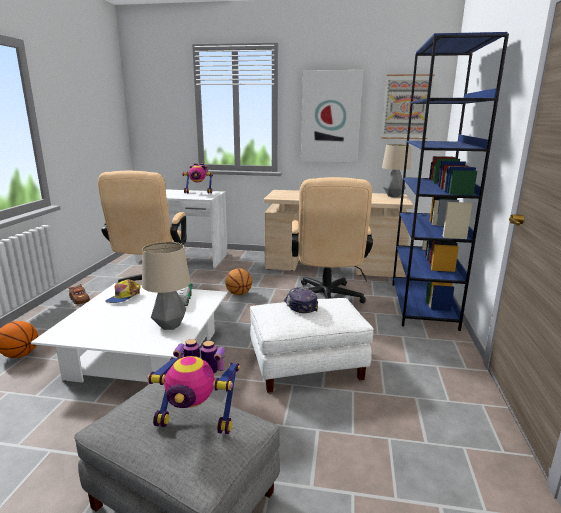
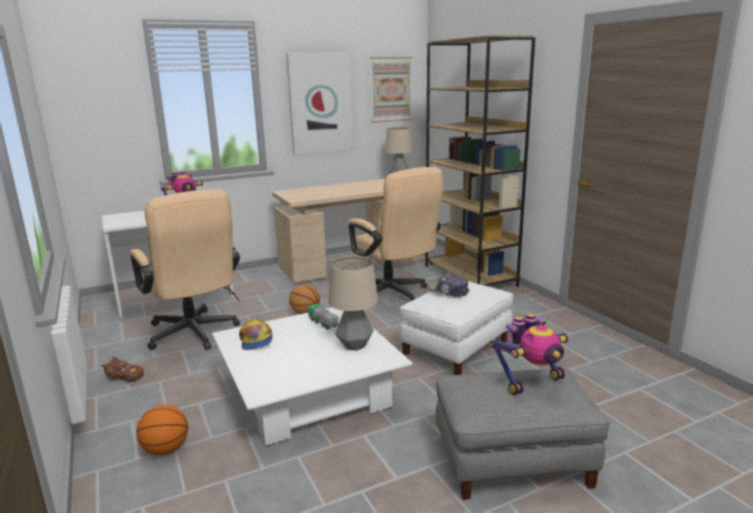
camera: 35 degrees left, 0 degrees up
blue bookcase [392,32,509,331] -> brown bookcase [425,35,535,287]

